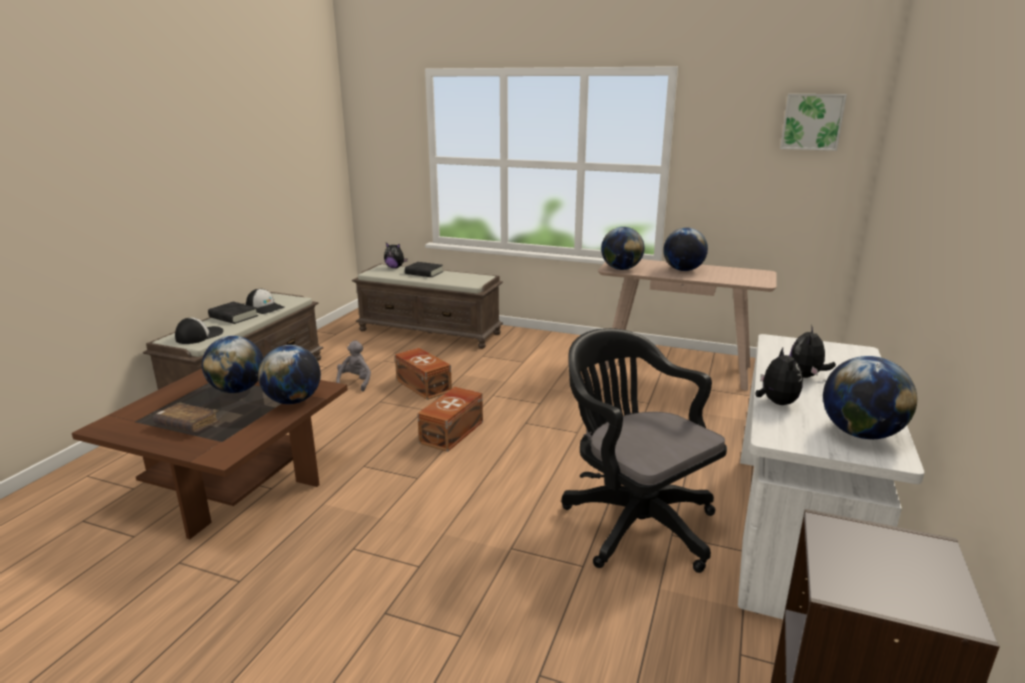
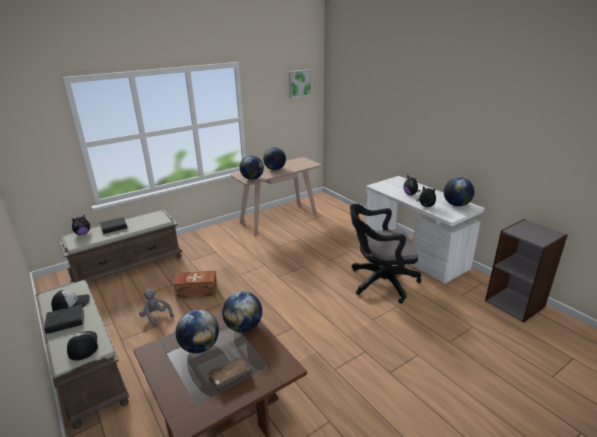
camera: 55 degrees left, 5 degrees up
brown storage box [417,387,483,452] -> none

